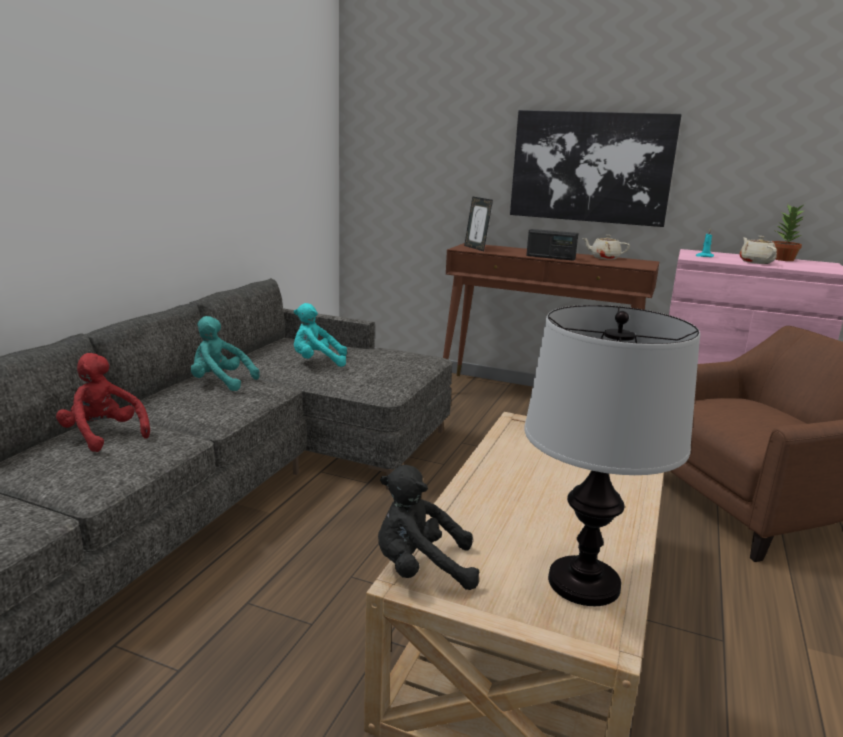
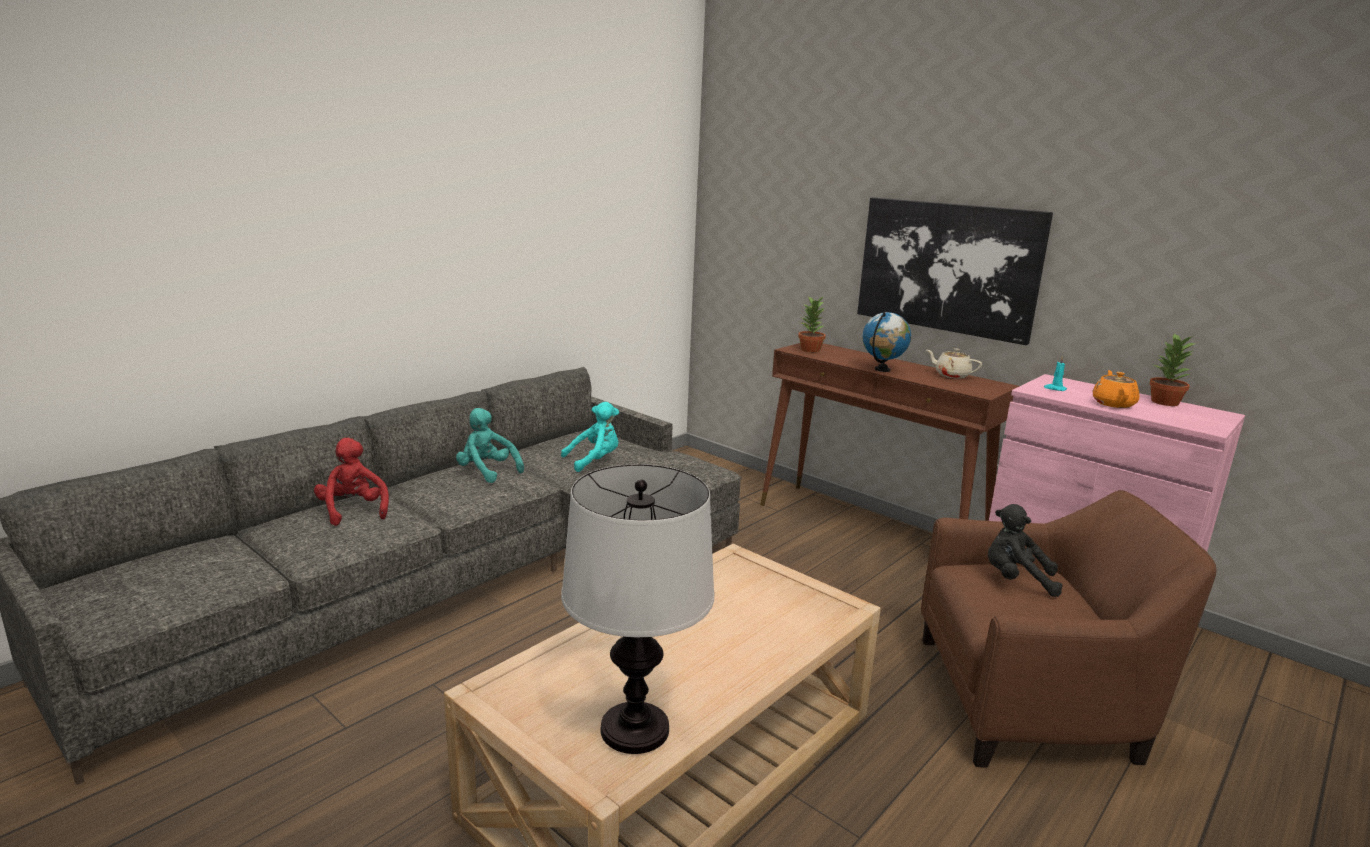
camera: 20 degrees right, 0 degrees up
turquoise plush toy [294,303,347,367] -> turquoise plush toy turned 135 degrees clockwise [561,402,619,472]
black plush toy [378,465,479,590] -> black plush toy moved to [988,504,1063,597]
picture frame [464,196,493,251] -> potted plant [798,296,826,352]
radio [526,229,578,261] -> globe [863,312,911,372]
beige teapot [740,236,777,264] -> orange teapot [1093,370,1140,408]

